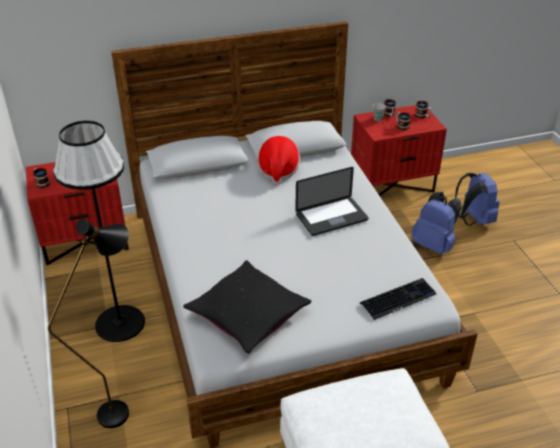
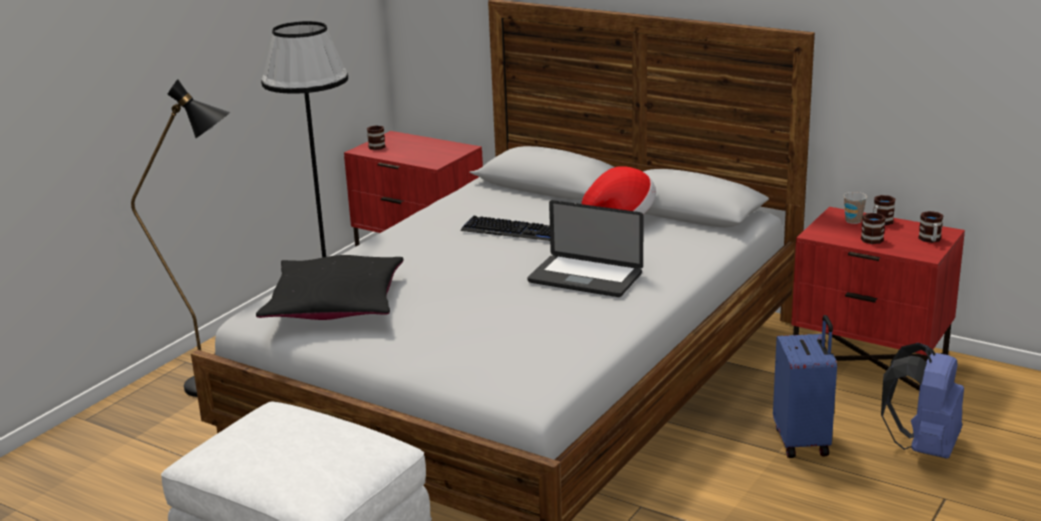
camera: 50 degrees right, 15 degrees down
keyboard [360,278,437,320] -> keyboard moved to [460,216,550,241]
blue backpack [411,192,462,255] -> blue suitcase [773,315,837,458]

